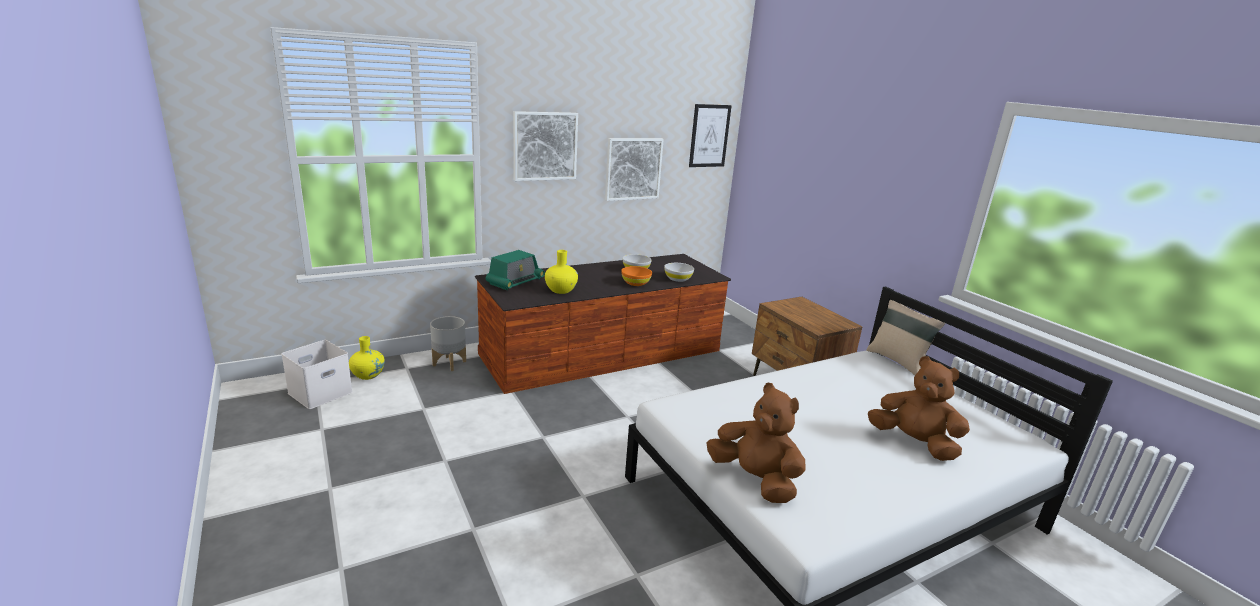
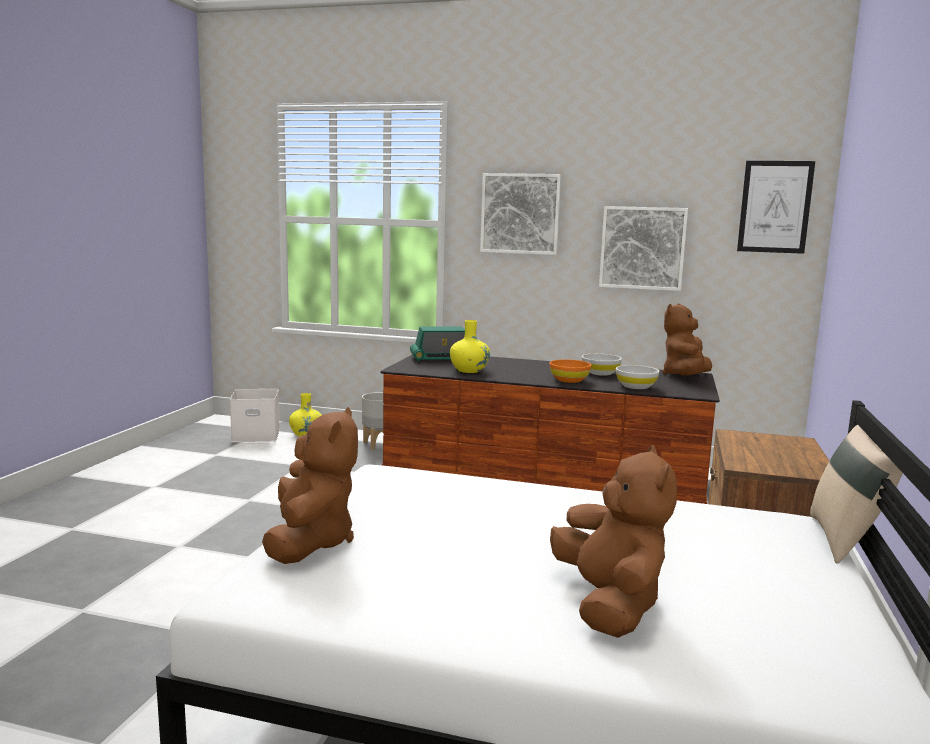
camera: 45 degrees right, 10 degrees down
none -> brown plush toy [662,303,712,375]

